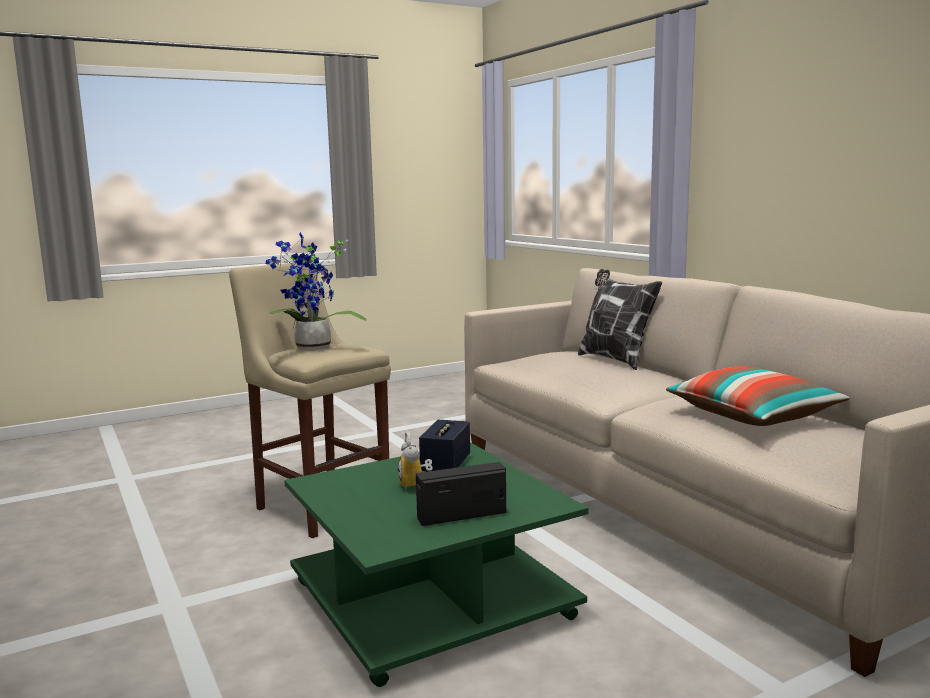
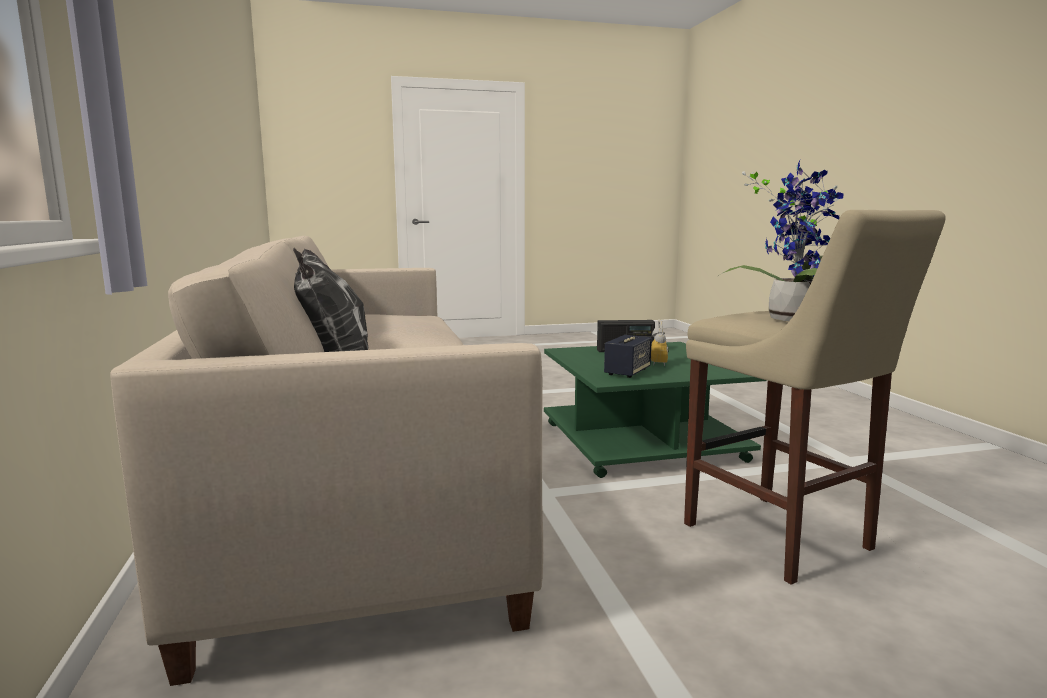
camera: 165 degrees left, 0 degrees up
pillow [666,366,850,426] -> none

